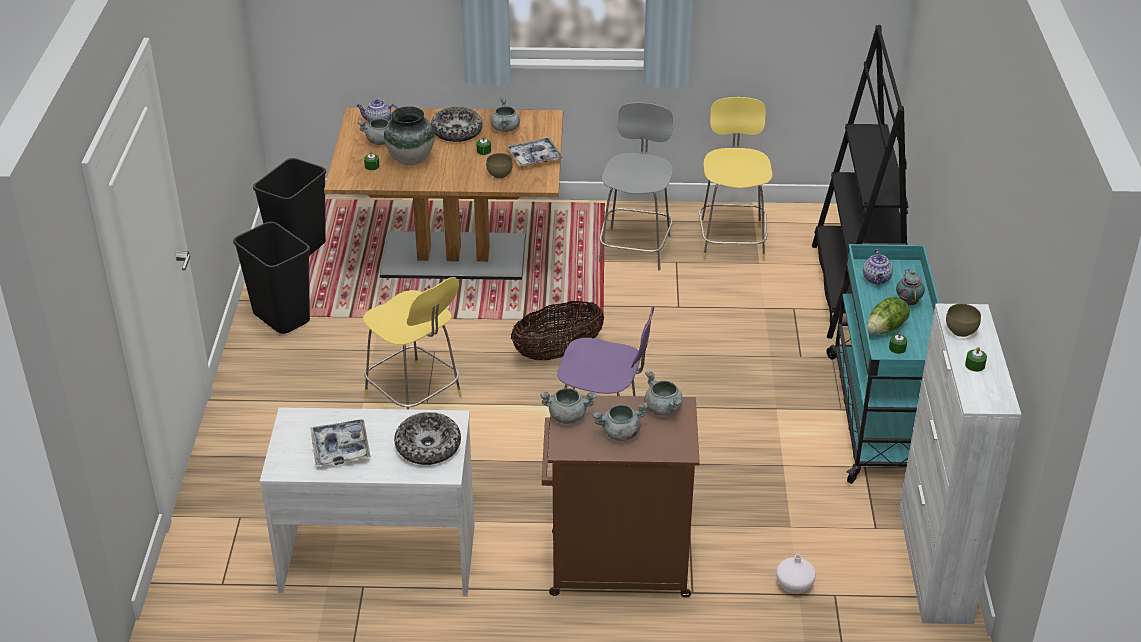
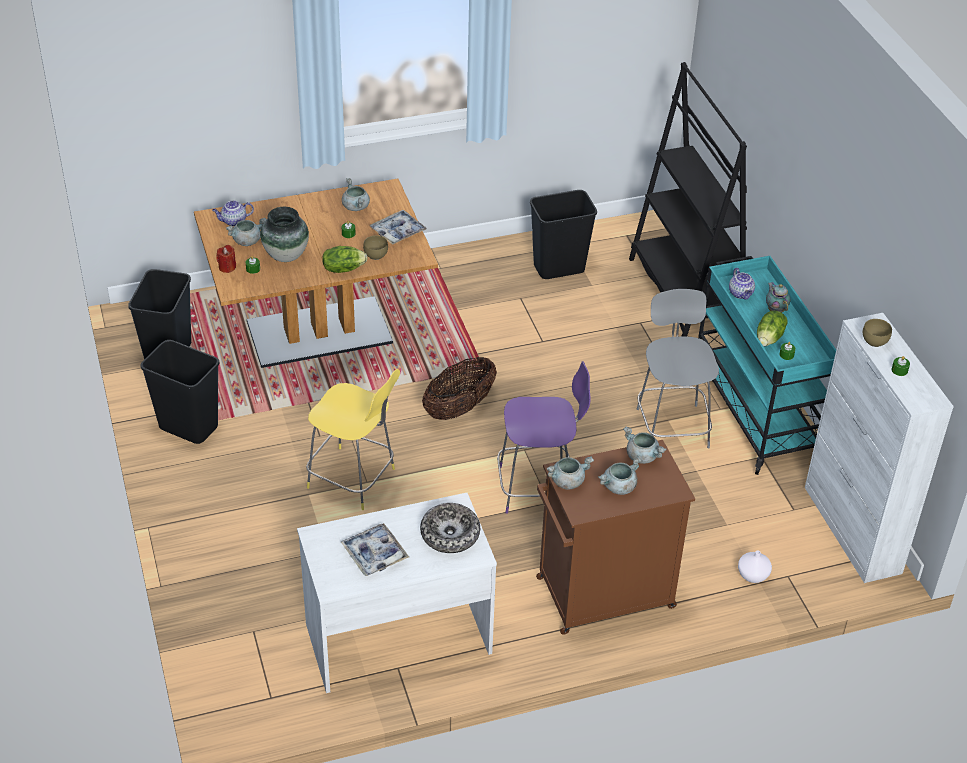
camera: 20 degrees left, 5 degrees up
bowl [431,107,483,142] -> none
grey stool [599,102,673,270] -> grey stool moved to [637,289,719,448]
yellow stool [699,97,772,261] -> black trash can [530,190,597,279]
none -> red candle [216,245,236,273]
none -> lettuce [322,246,368,273]

